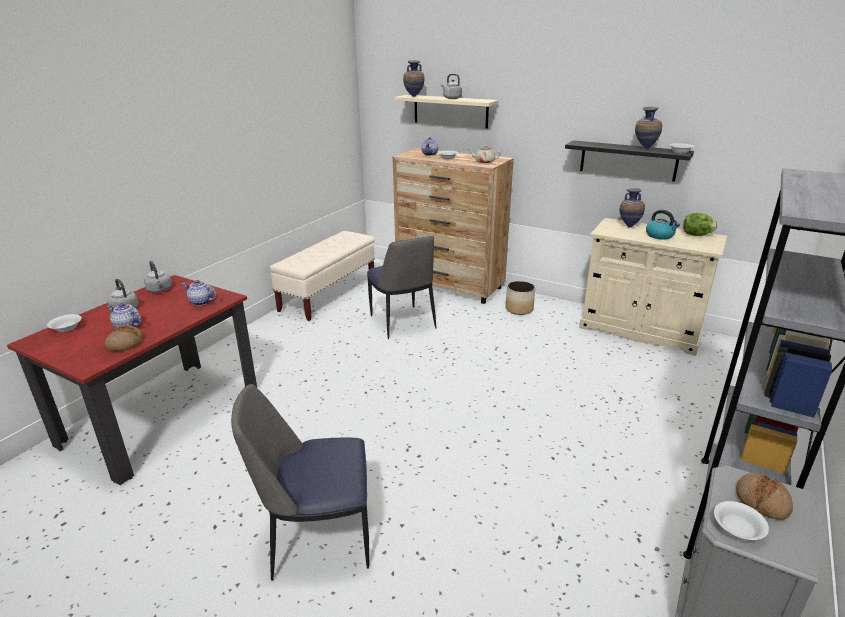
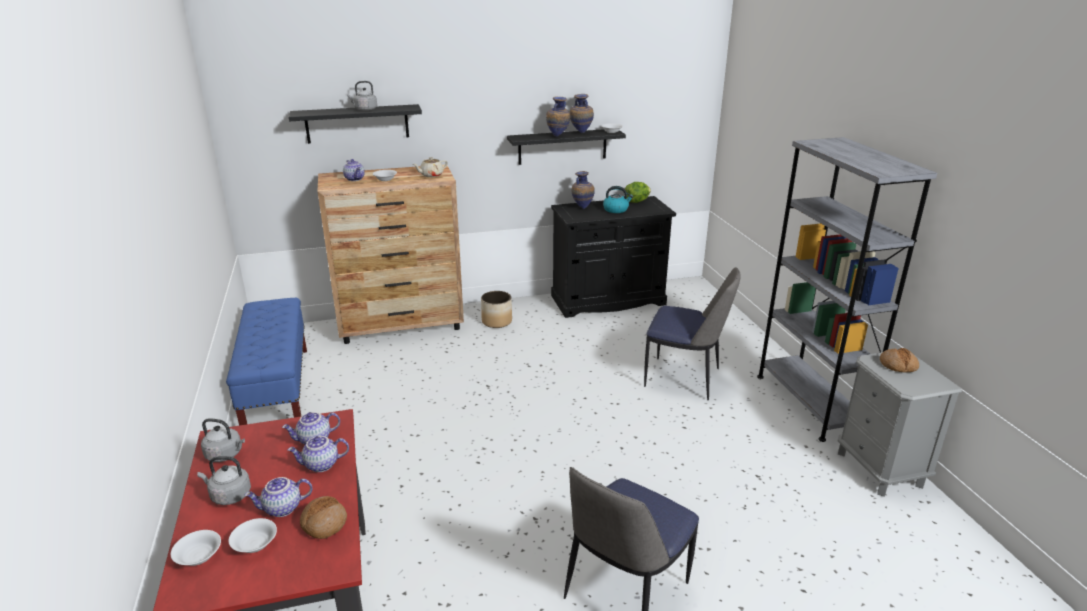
camera: 45 degrees left, 0 degrees up
beige bench [269,231,375,321] -> blue bench [226,298,307,425]
chair [367,236,436,339] -> chair moved to [644,267,741,400]
beige shelf [395,95,499,129] -> black shelf [289,104,422,144]
vase [403,60,424,97] -> vase moved to [546,96,570,136]
beige cabinet [579,218,727,356] -> black cabinet [551,196,676,318]
white bowl [714,501,769,540] -> white bowl moved to [229,518,277,553]
none -> teapot [287,436,349,472]

